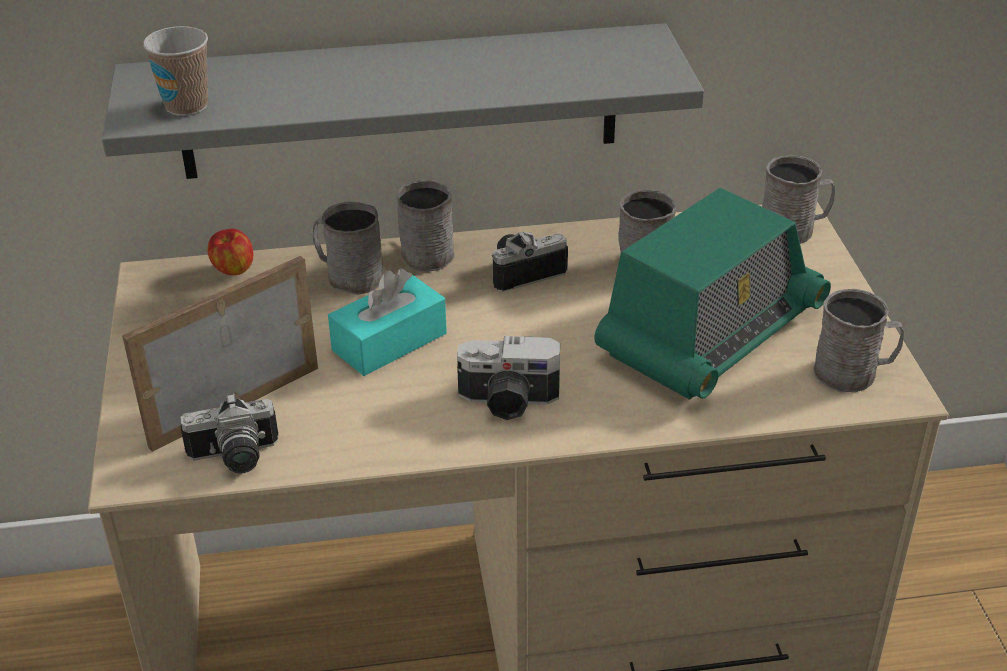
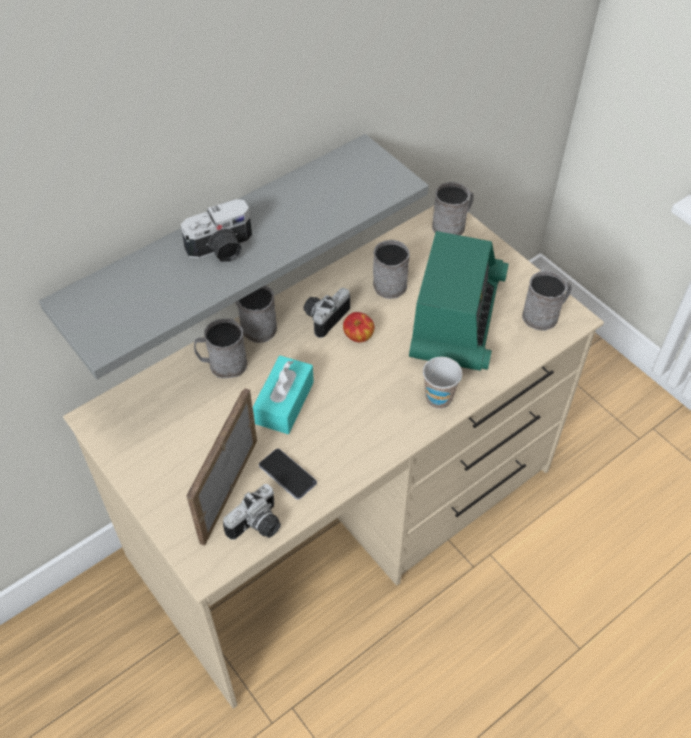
camera: 30 degrees left, 15 degrees up
cup [143,26,208,116] -> cup moved to [423,357,462,409]
apple [207,228,253,275] -> apple moved to [343,312,374,343]
camera [457,336,560,420] -> camera moved to [181,199,252,262]
none -> phone [259,449,317,500]

